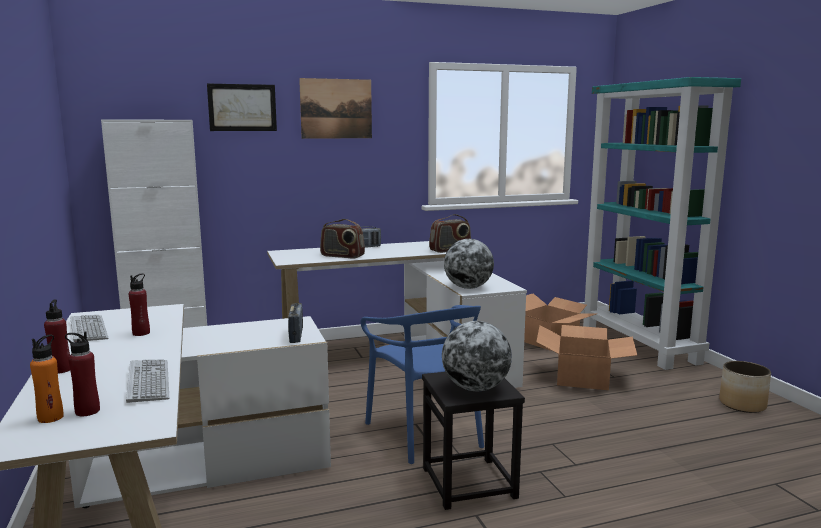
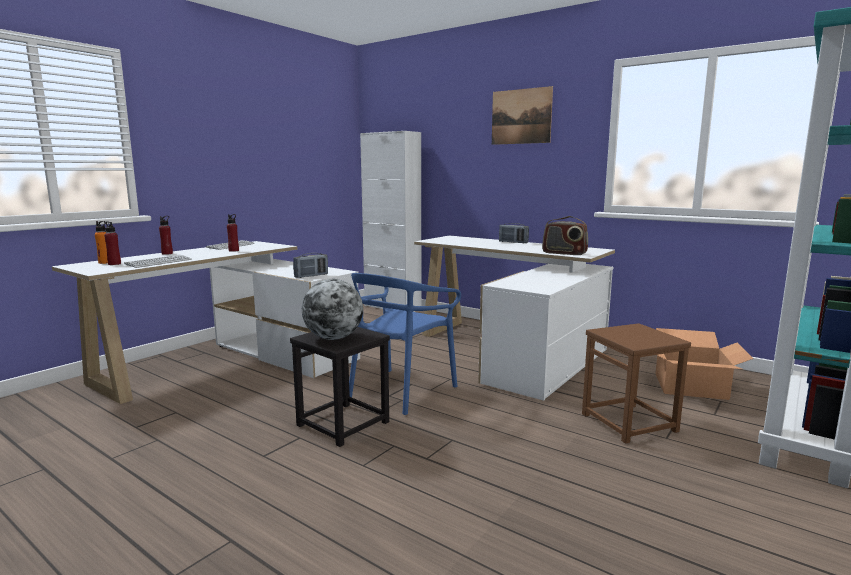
camera: 55 degrees right, 0 degrees up
picture [207,84,277,131] -> none
radio [320,219,365,258] -> none
globe [444,239,494,289] -> none
cardboard box [536,325,637,390] -> brown stool [582,323,691,444]
planter [719,361,771,413] -> none

